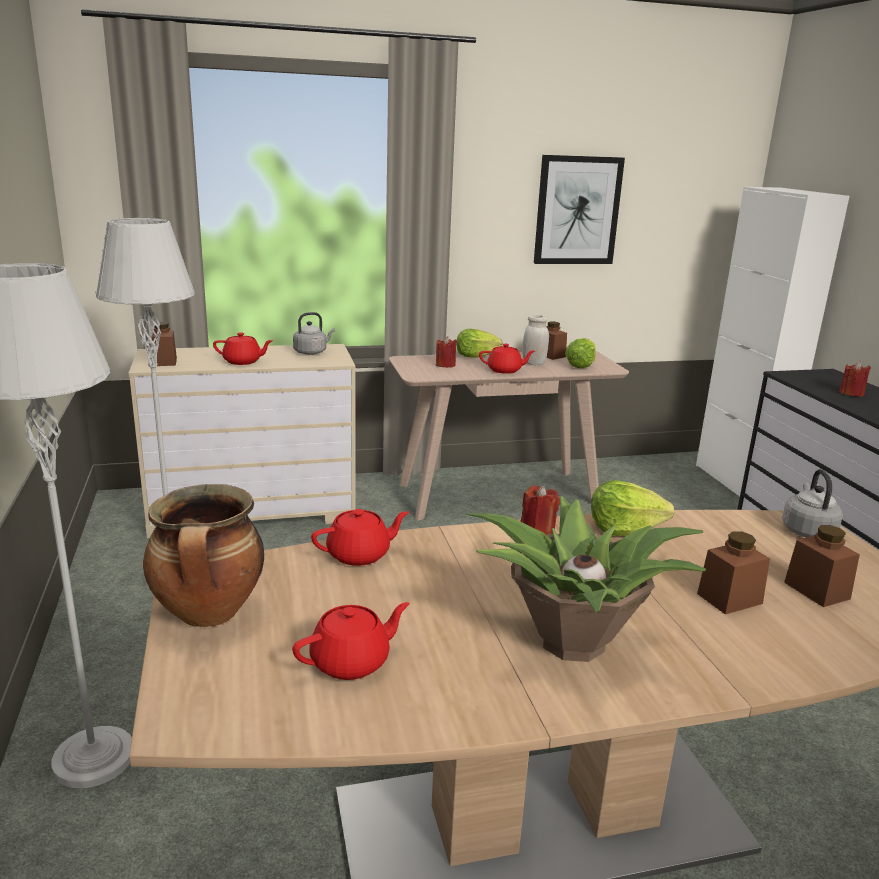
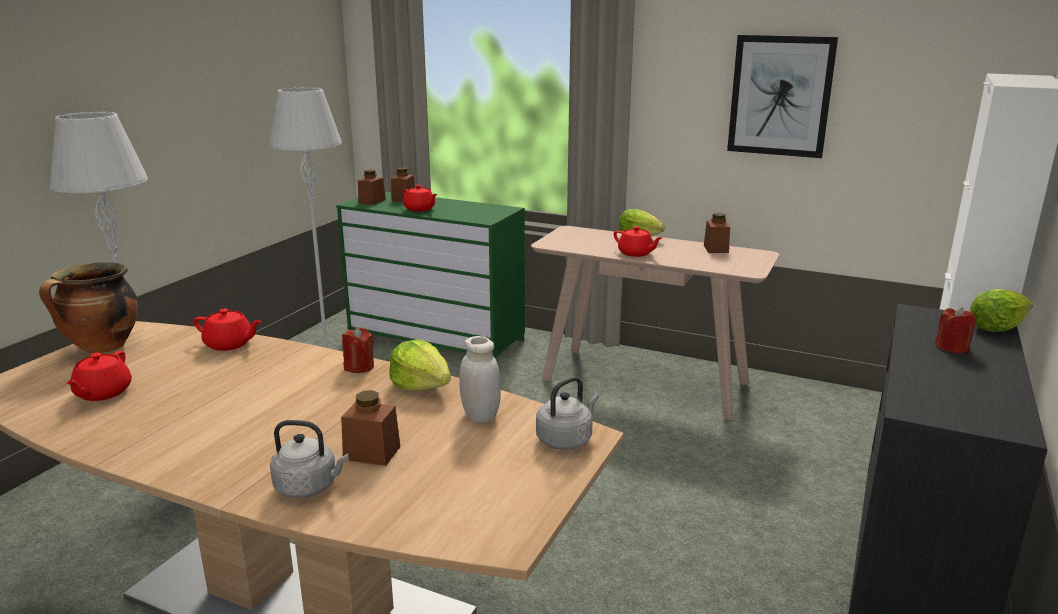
camera: 40 degrees right, 0 degrees up
beige dresser [128,344,356,538] -> green dresser [336,191,525,358]
red teapot [292,602,410,680] -> red teapot turned 90 degrees clockwise [66,351,132,401]
grey kettle [293,312,335,355] -> grey kettle moved to [270,420,349,498]
red candle [436,336,457,368] -> none
potted plant [466,496,706,662] -> none
white jar [522,315,549,365] -> white jar moved to [459,336,501,423]
lettuce [565,338,596,368] -> lettuce moved to [970,289,1033,332]
brown jar [784,525,860,607] -> brown jar moved to [391,167,415,202]

